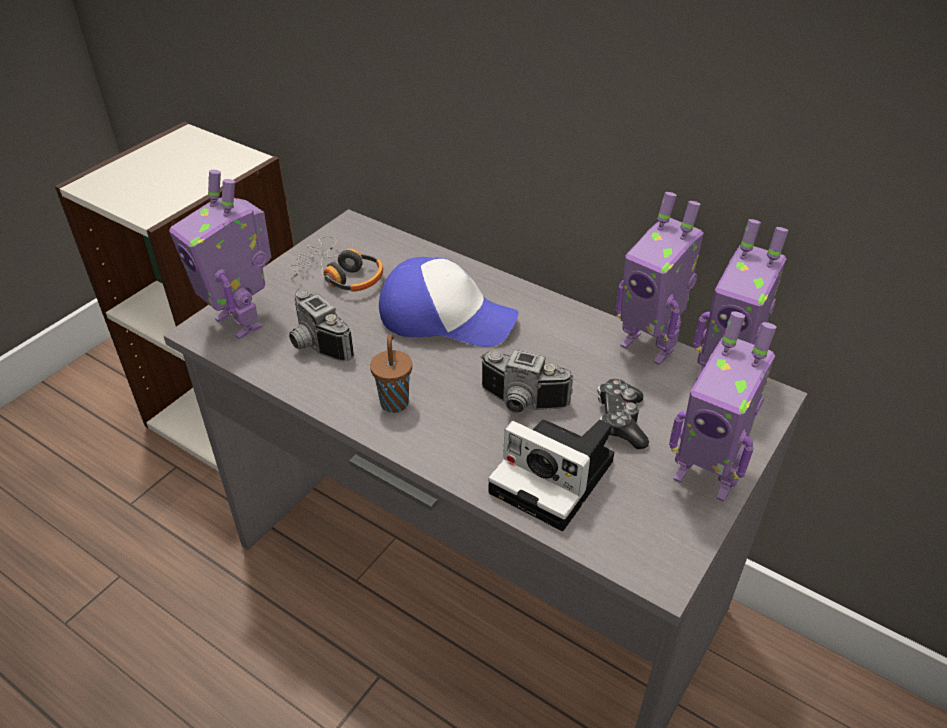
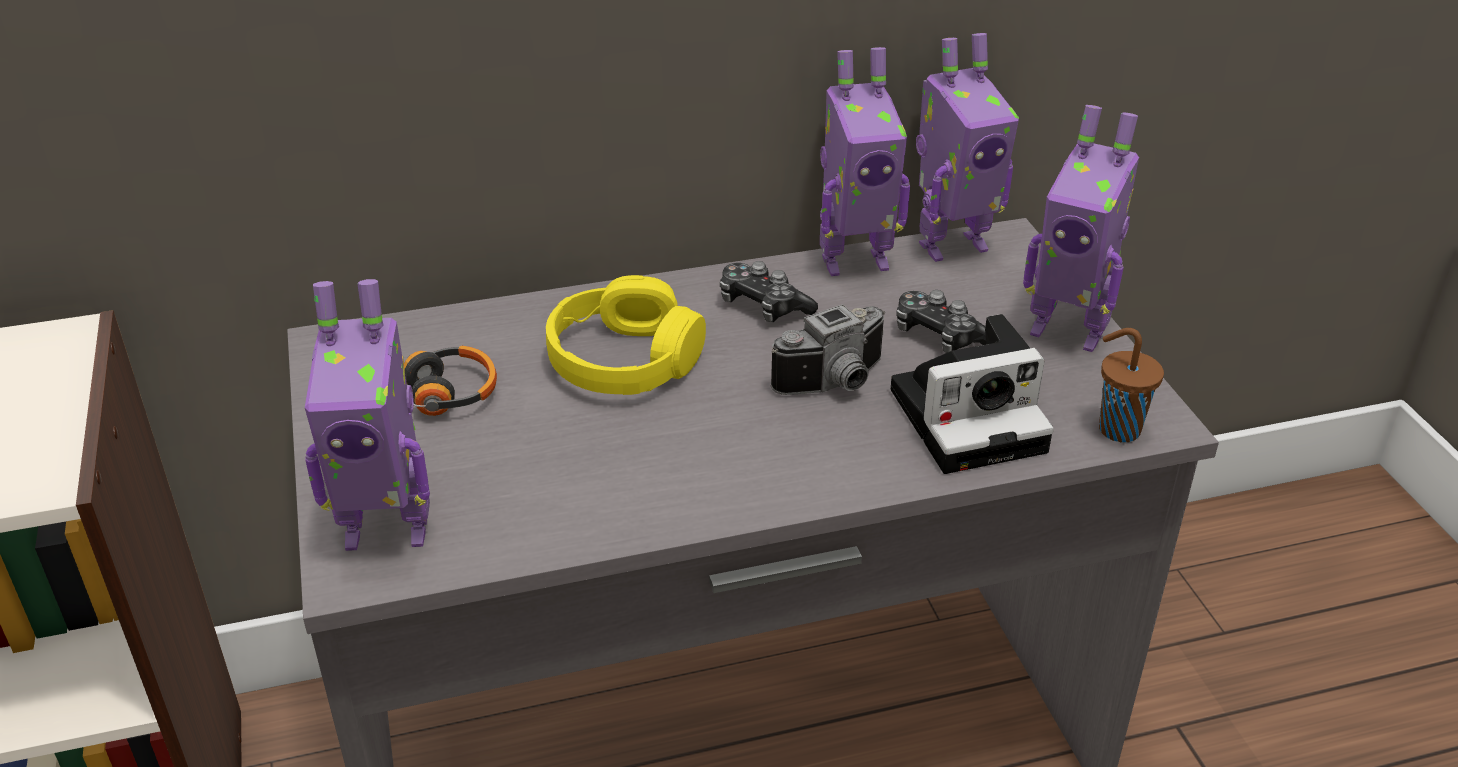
camera: 50 degrees left, 5 degrees down
camera [289,289,354,361] -> none
brown cup [370,334,412,413] -> brown cup moved to [1099,328,1164,442]
cap [379,257,518,347] -> yellow headphones [546,275,706,395]
toy robot [669,311,776,502] -> toy robot turned 45 degrees clockwise [1023,105,1139,352]
none -> game controller [720,261,818,322]

